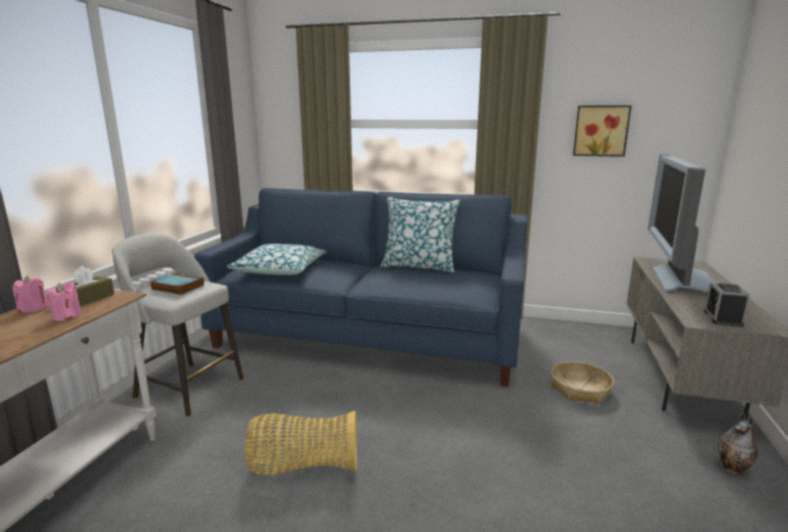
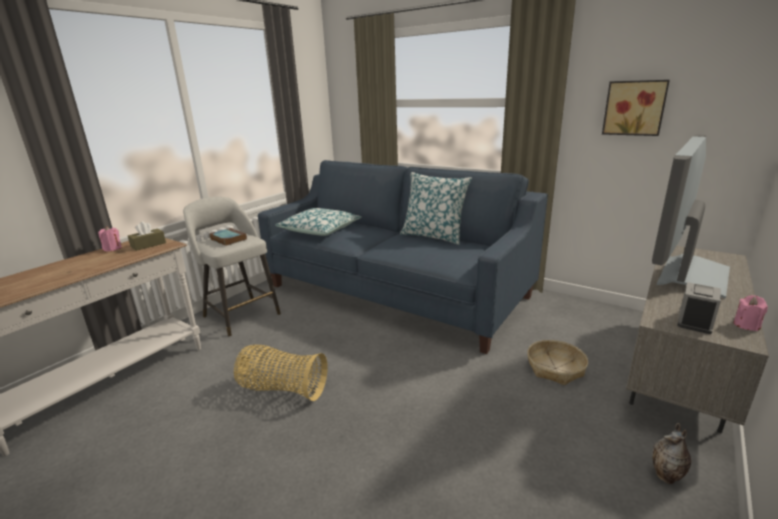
camera: 20 degrees right, 5 degrees up
pink candle [45,282,82,321] -> pink candle moved to [733,295,768,331]

